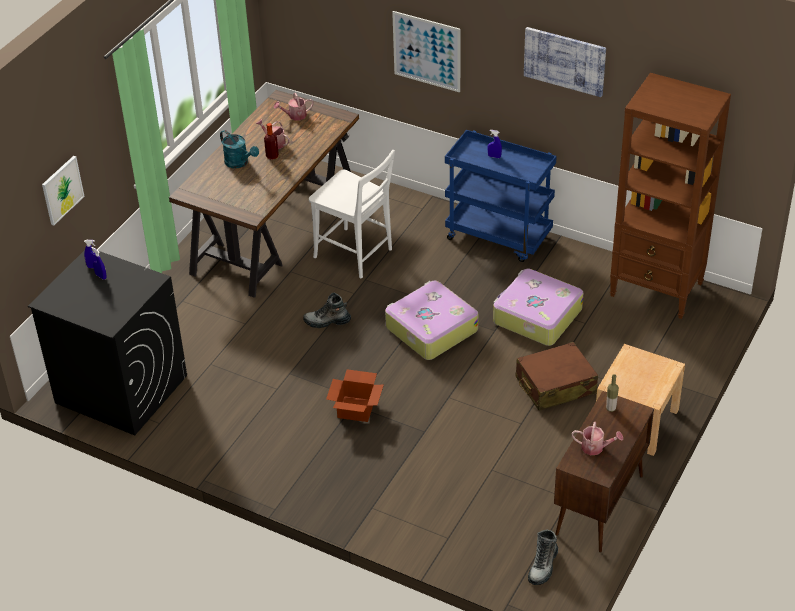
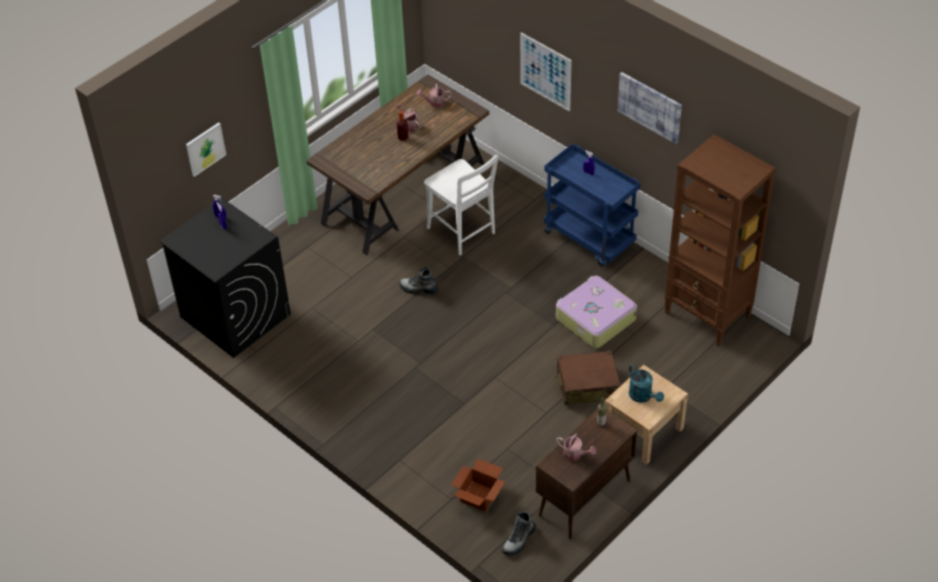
camera: 15 degrees right, 5 degrees up
turquoise watering can [220,130,259,168] -> turquoise watering can moved to [629,365,664,403]
cardboard box [326,369,383,422] -> cardboard box moved to [451,459,505,511]
suitcase [385,281,478,360] -> none

